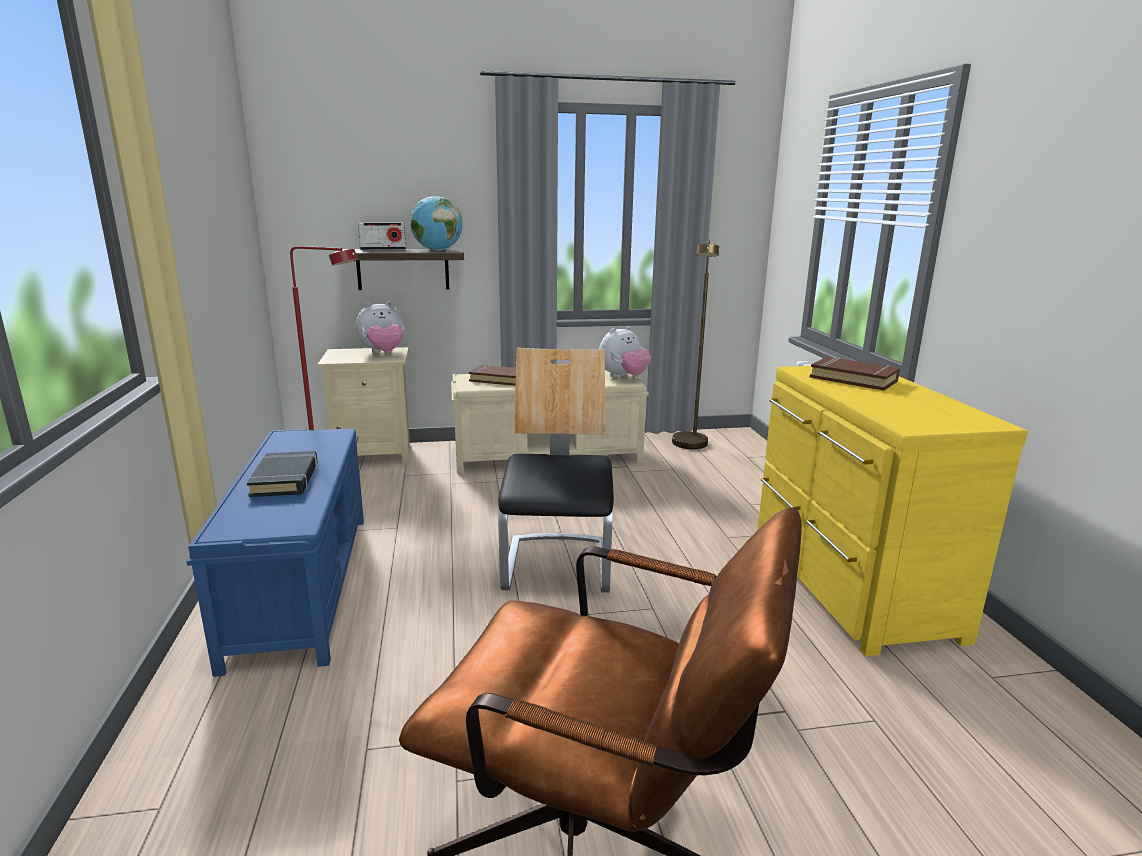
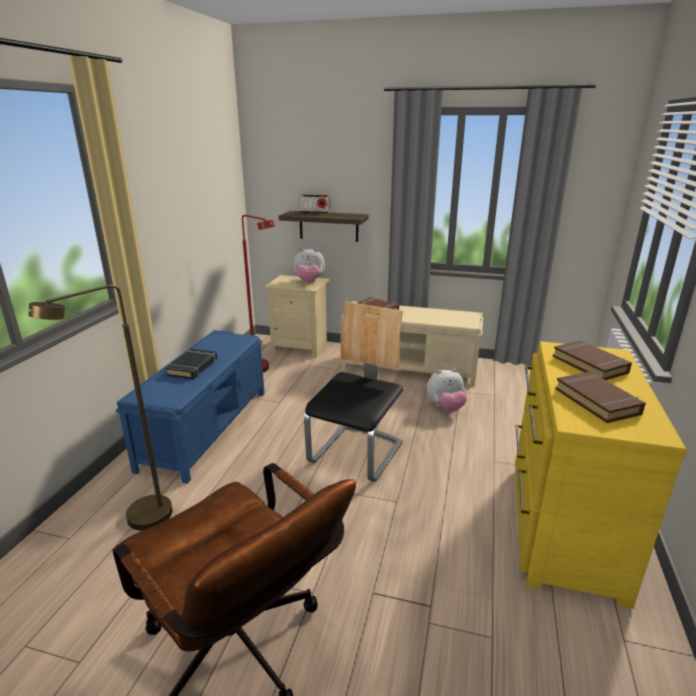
camera: 25 degrees right, 5 degrees up
globe [410,196,463,251] -> none
plush toy [599,326,651,378] -> plush toy moved to [426,369,467,412]
brown floor lamp [672,240,719,449] -> brown floor lamp moved to [29,285,173,530]
none -> brown book [555,372,646,423]

